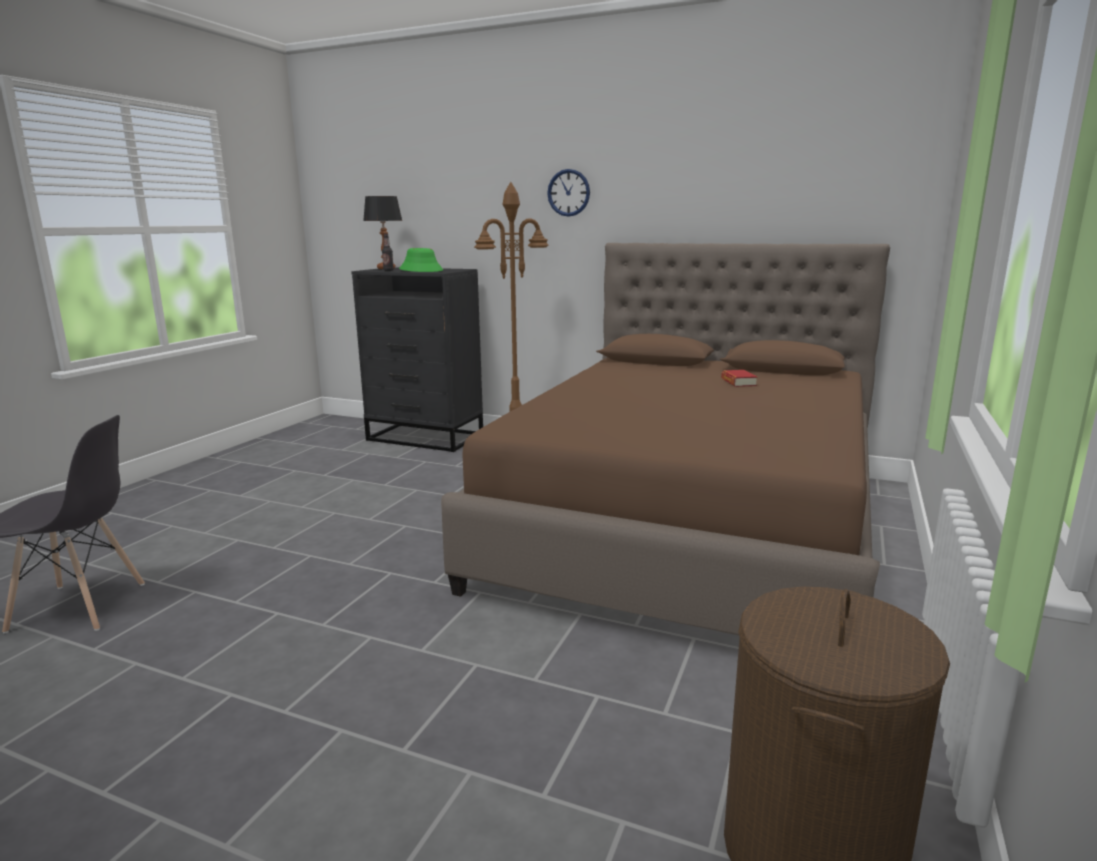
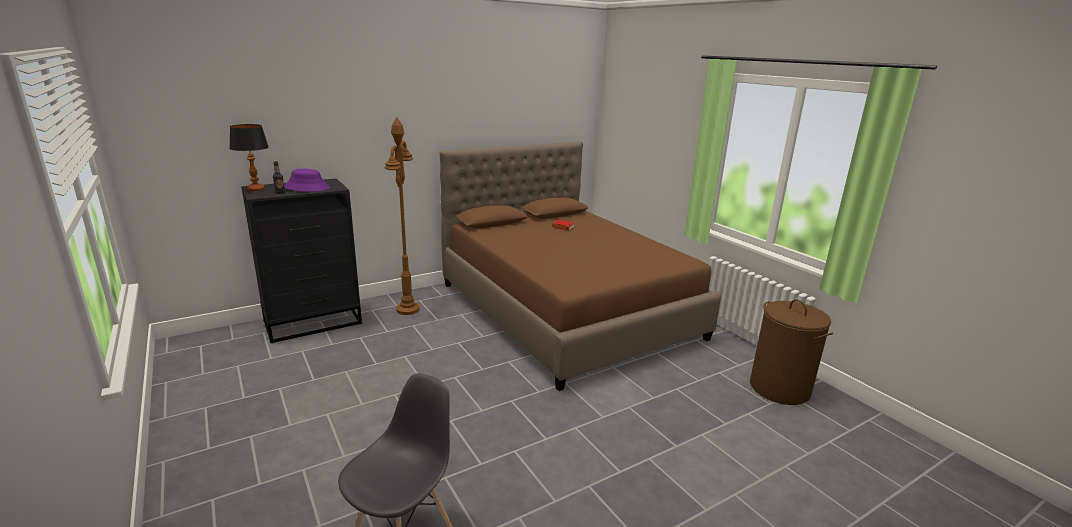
camera: 55 degrees left, 5 degrees up
green hat [399,248,443,272] -> purple hat [284,169,330,192]
wall clock [547,169,590,217] -> none

